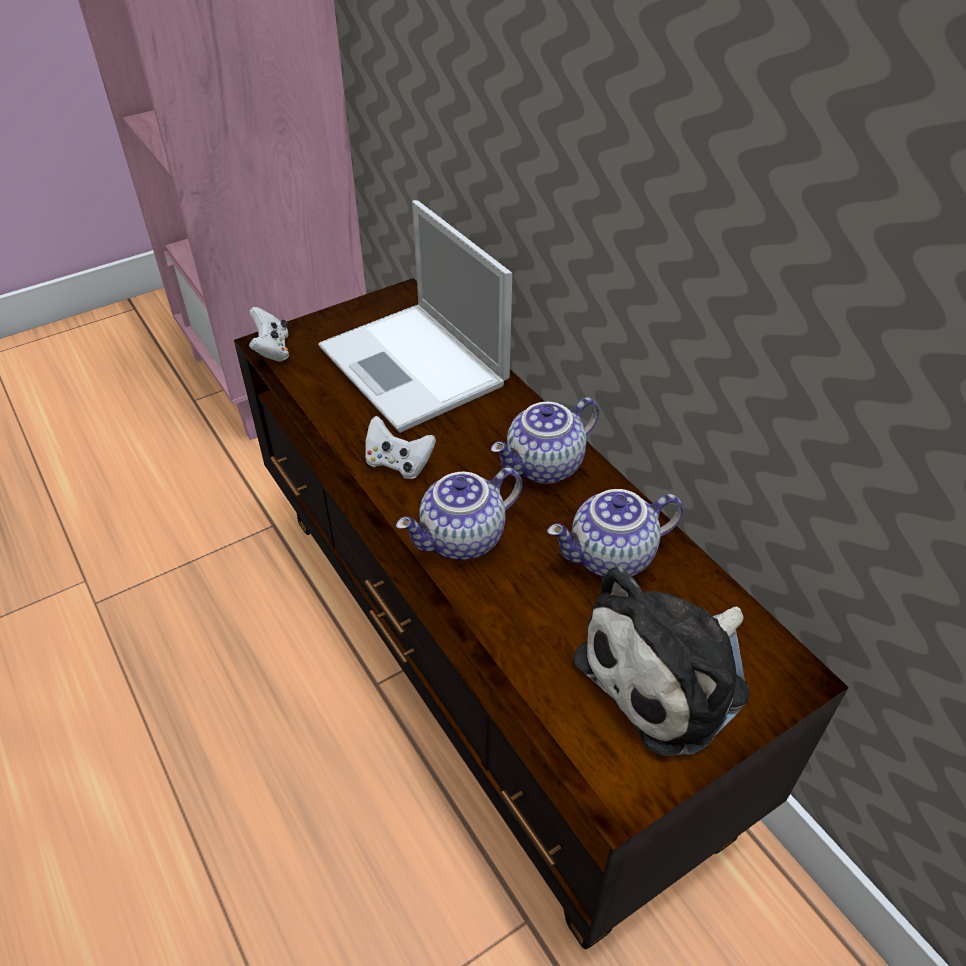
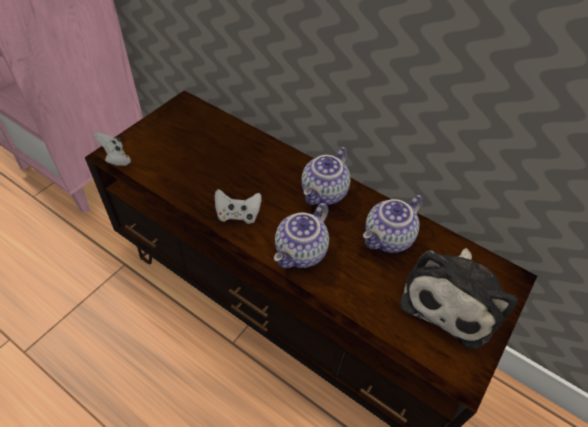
camera: 25 degrees left, 5 degrees up
laptop [318,200,512,433] -> none

